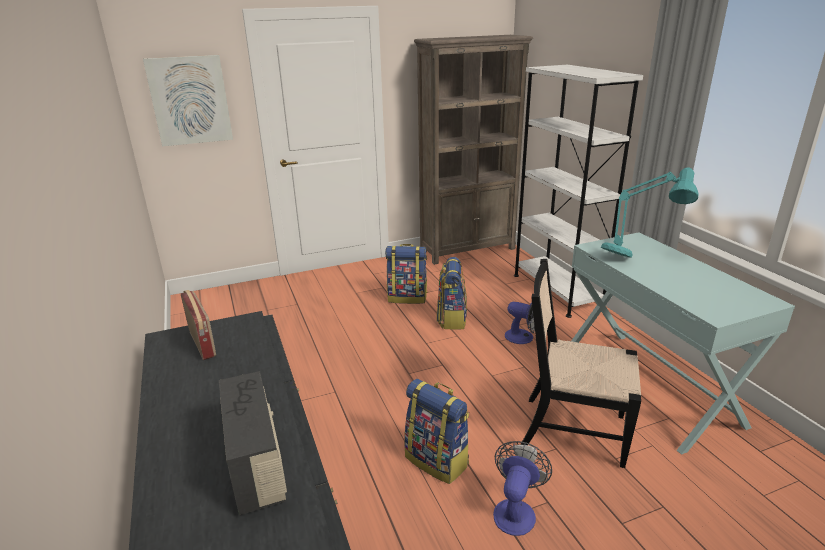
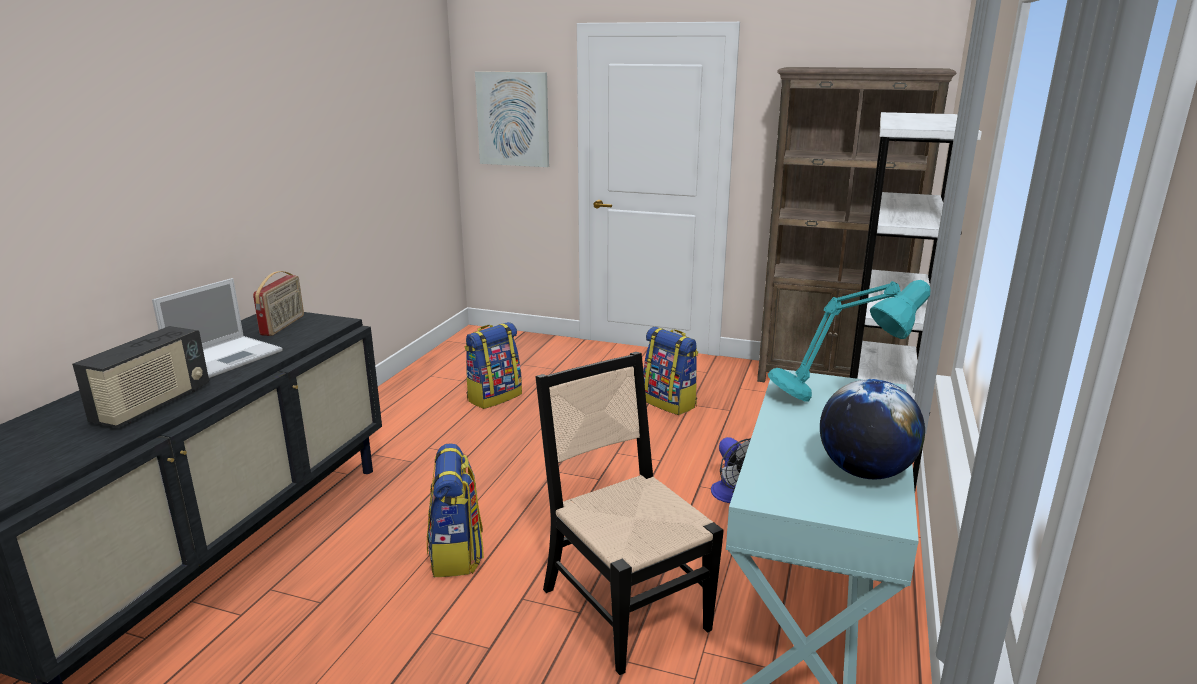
camera: 40 degrees right, 5 degrees down
backpack [437,257,467,329] -> backpack moved to [464,322,522,409]
fan [493,441,552,536] -> none
none -> laptop [152,278,283,378]
none -> globe [820,379,925,479]

